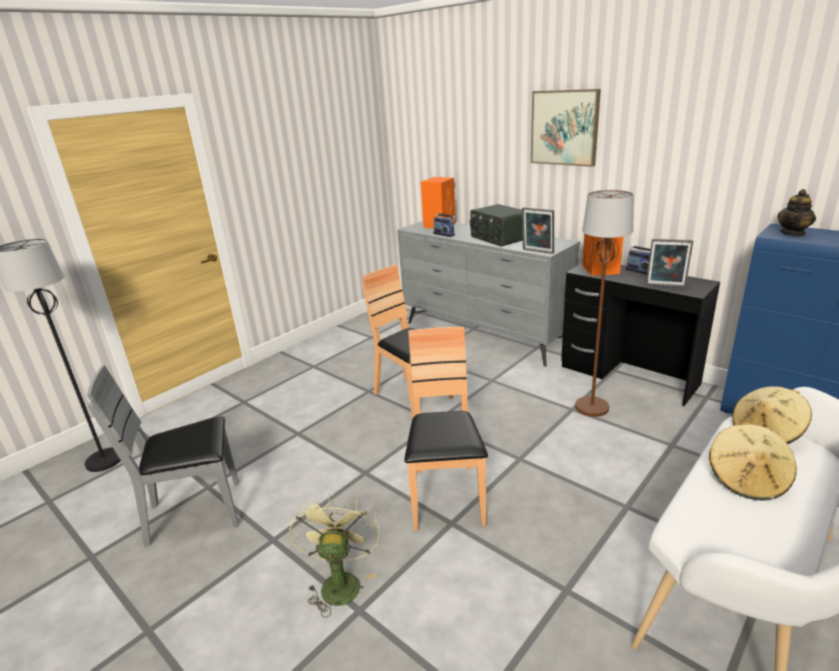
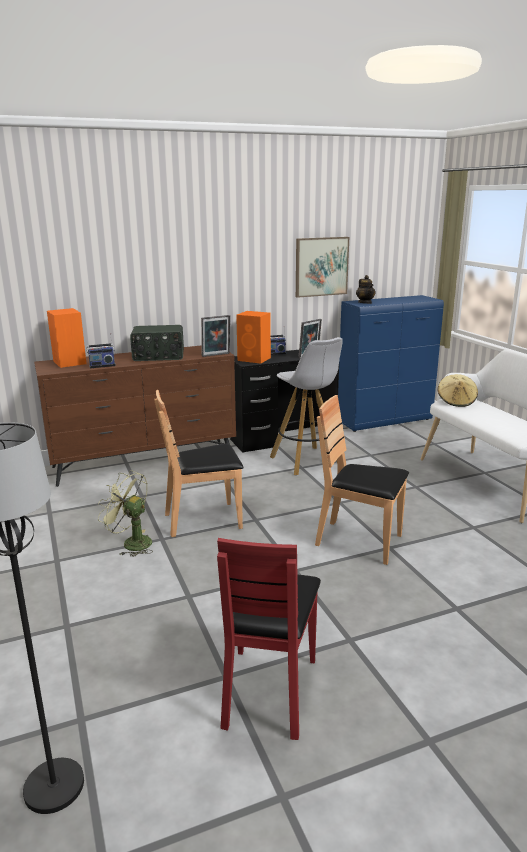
camera: 65 degrees left, 5 degrees down
grey chair [87,365,239,547] -> red chair [217,538,321,740]
green fan [289,494,380,617] -> green fan moved to [98,470,153,557]
grey dresser [397,221,580,366] -> brown dresser [34,345,236,487]
picture [531,89,601,167] -> picture moved to [296,237,349,298]
brown floor lamp [575,190,634,417] -> white stool [270,337,343,475]
beige hat [709,422,797,501] -> none

